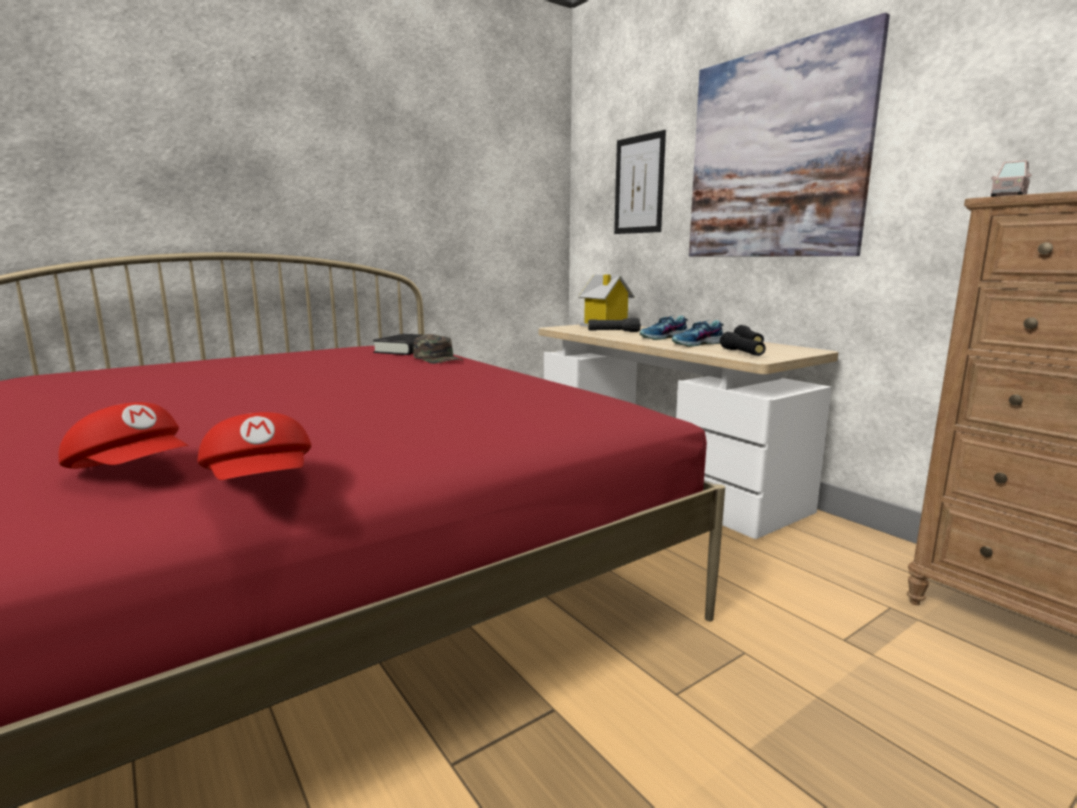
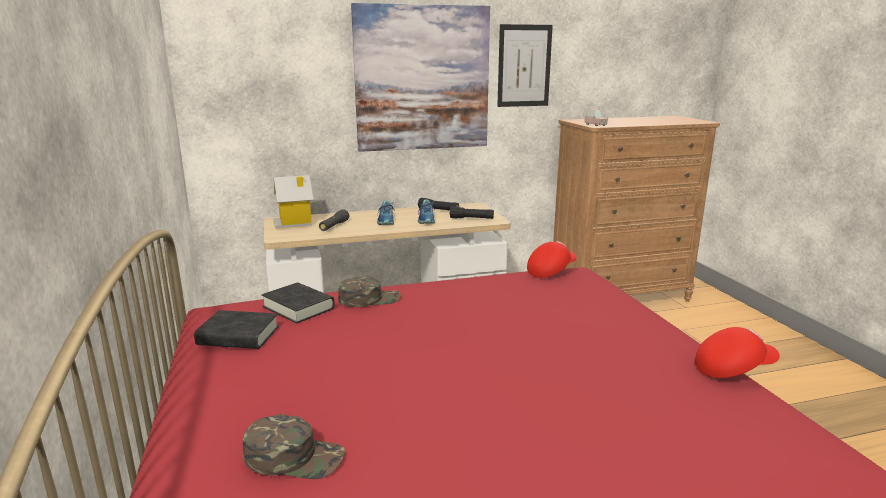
camera: 70 degrees left, 5 degrees up
red cap [58,402,189,469] -> red cap moved to [527,241,576,278]
picture [614,130,666,234] -> picture moved to [497,24,553,107]
none -> black book [194,310,279,349]
none -> green cap [243,414,345,479]

